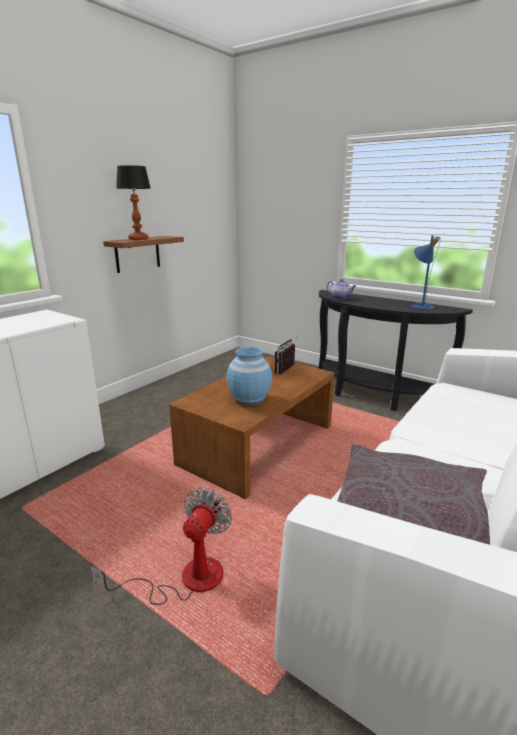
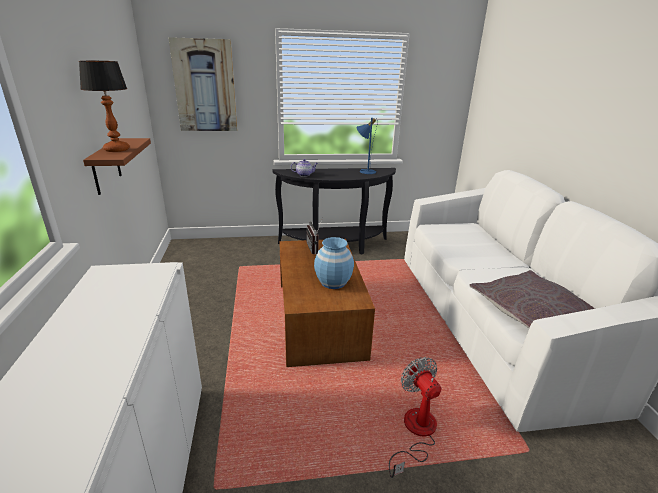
camera: 45 degrees left, 5 degrees up
none -> picture [168,37,237,131]

